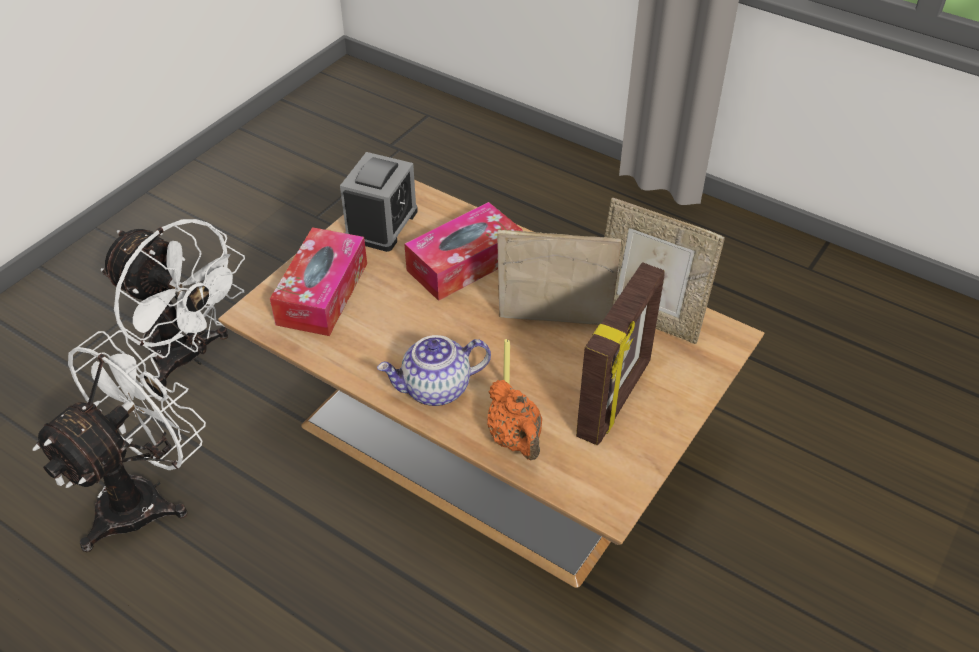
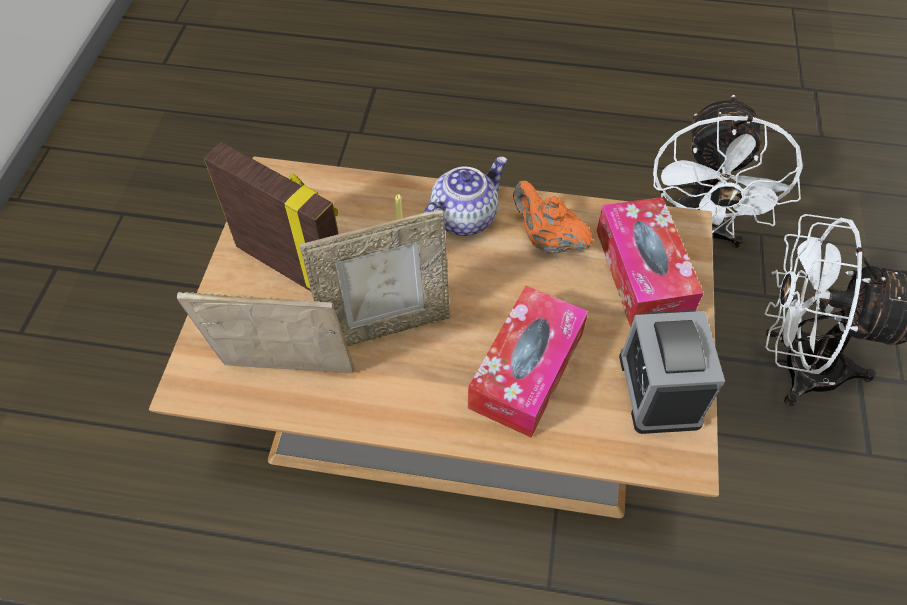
camera: 155 degrees right, 10 degrees up
orange teapot [487,380,542,460] -> orange teapot moved to [513,181,593,254]
picture frame [576,262,665,445] -> picture frame turned 120 degrees clockwise [204,142,339,291]

